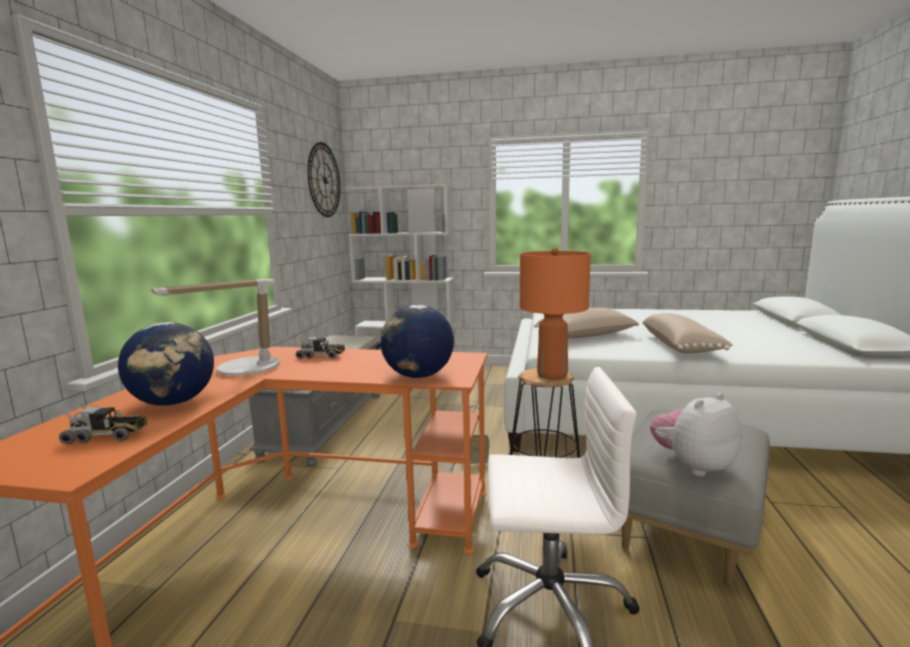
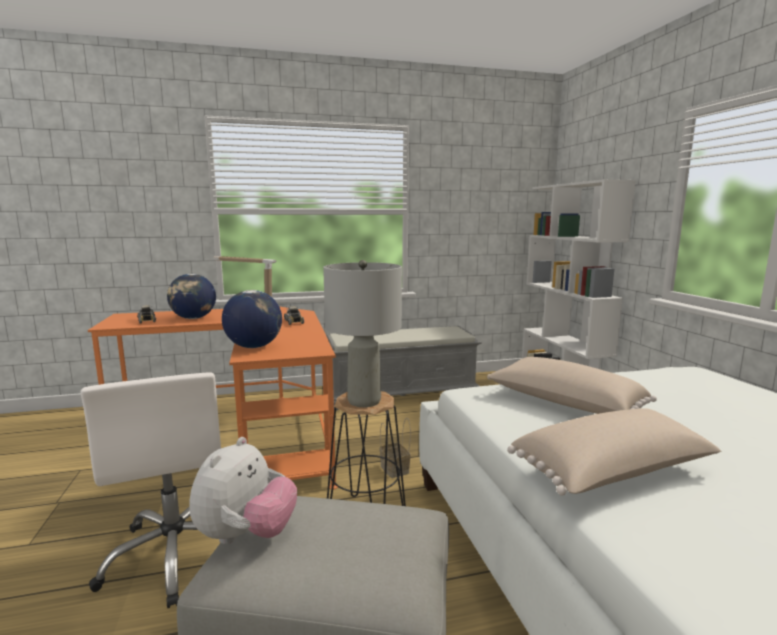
camera: 65 degrees right, 0 degrees up
wall clock [308,142,340,217] -> none
orange table lamp [520,248,591,380] -> grey table lamp [323,260,402,407]
plush toy [650,393,741,476] -> plush toy turned 75 degrees clockwise [190,437,297,544]

